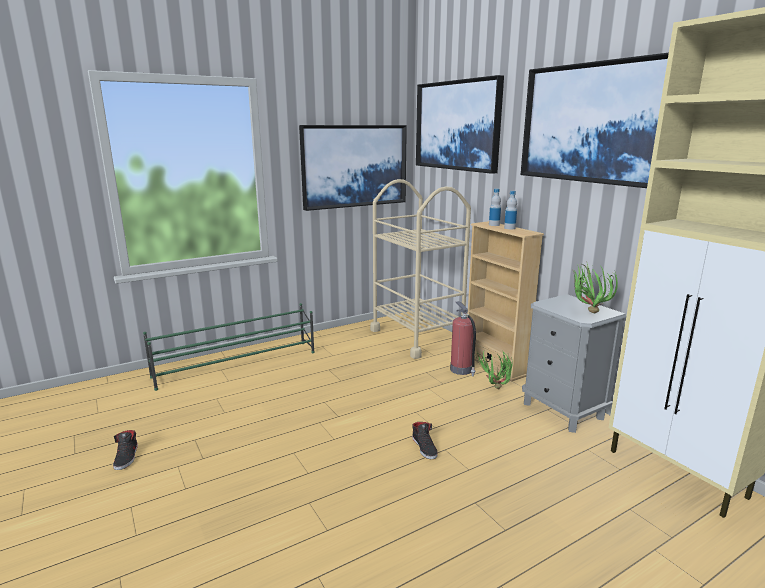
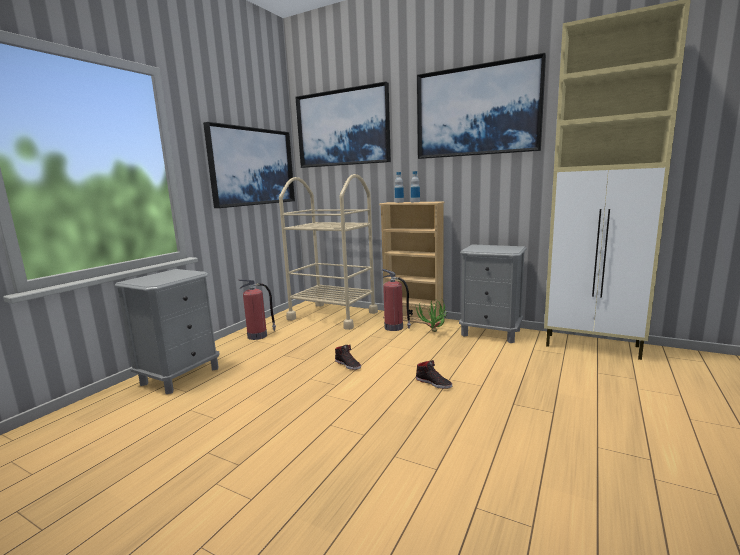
camera: 30 degrees left, 5 degrees down
black shoe [113,430,138,470] -> black shoe moved to [335,345,361,370]
green shoe rack [143,303,315,391] -> grey nightstand [115,269,219,394]
potted plant [572,263,618,313] -> none
none -> fire extinguisher [239,279,276,340]

